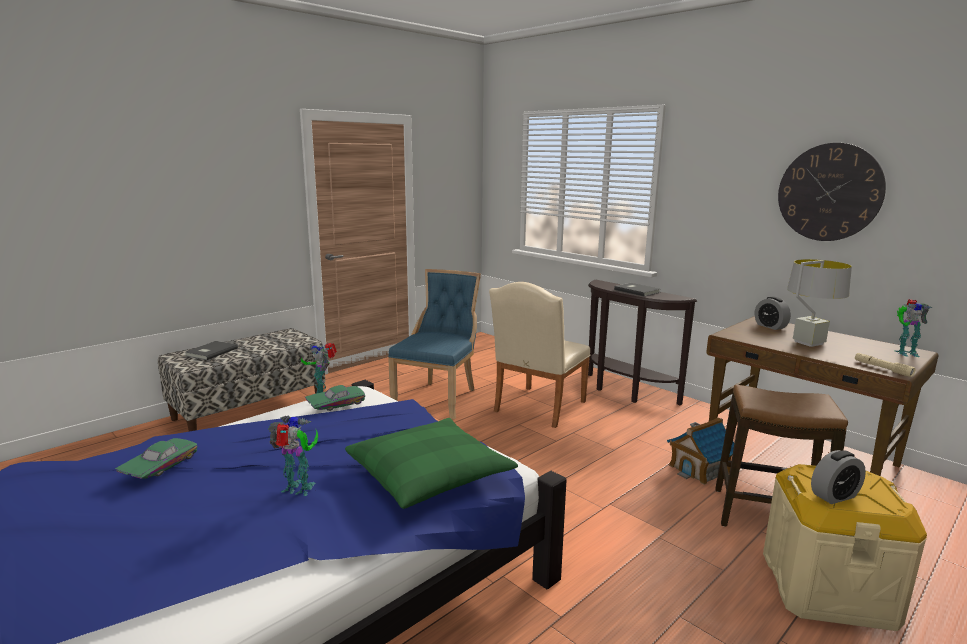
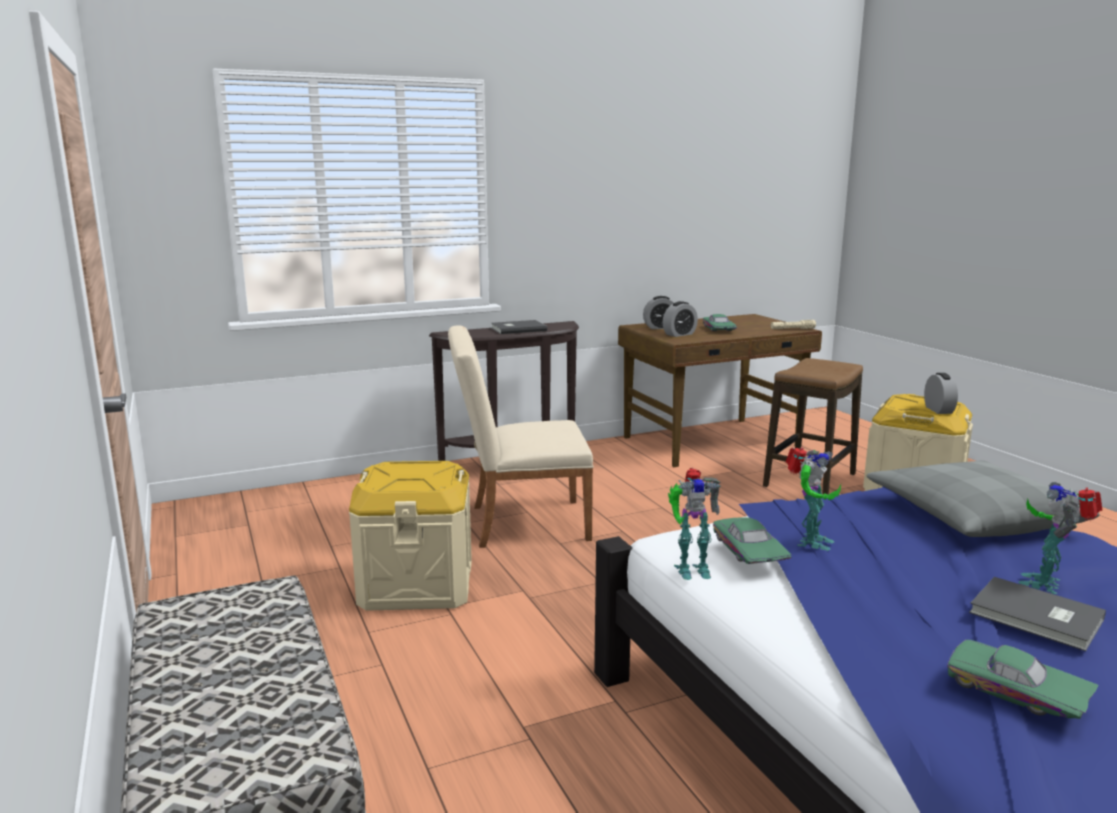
camera: 70 degrees left, 0 degrees up
grey book [185,341,238,360] -> grey book moved to [969,577,1106,651]
green pillow [345,418,518,509] -> grey pillow [867,460,1099,537]
blue chair [388,269,481,419] -> beige storage box [349,461,472,611]
beige chair [489,282,591,428] -> beige chair turned 120 degrees clockwise [448,325,593,548]
toy house [667,418,734,485] -> none
wall clock [778,143,886,241] -> none
grey table lamp [787,259,852,347] -> green toy car [703,314,737,331]
toy robot [895,299,932,357] -> toy robot moved to [786,447,841,551]
none -> alarm clock [663,301,698,337]

